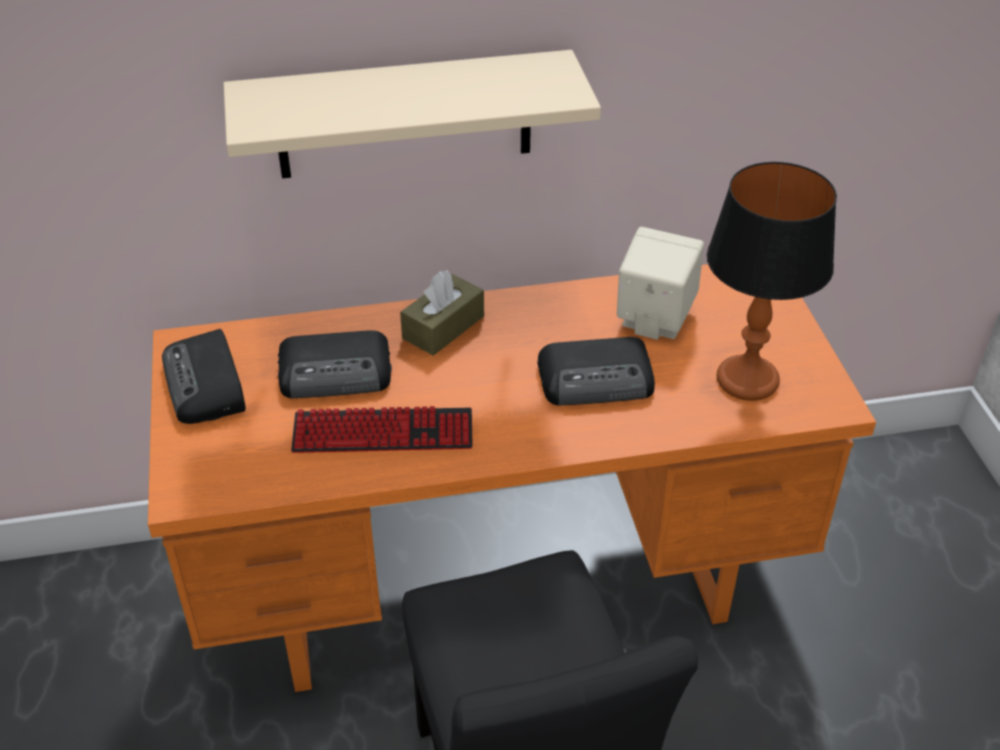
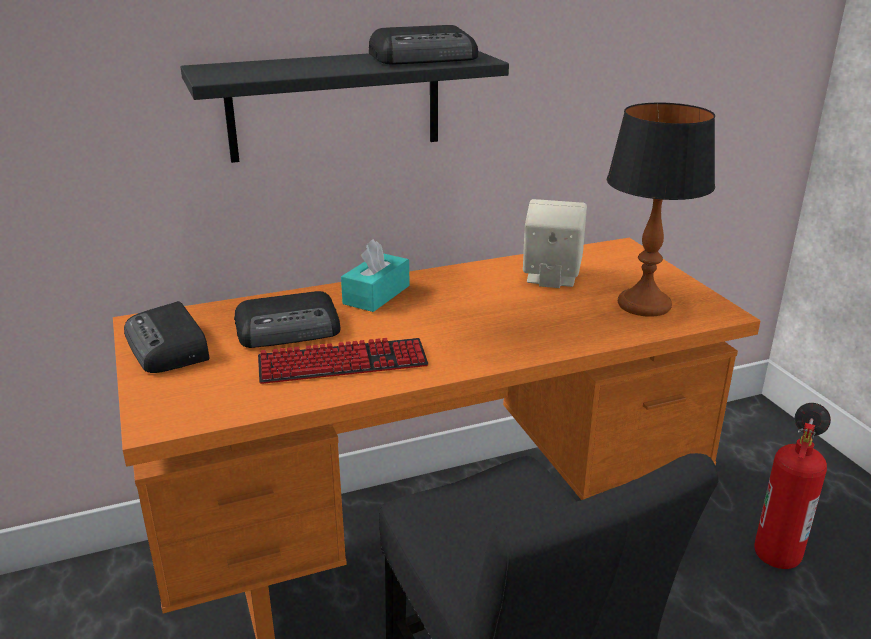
camera: 10 degrees left, 15 degrees down
beige shelf [223,50,601,179] -> black shelf [180,51,509,163]
brown tissue box [400,270,484,356] -> turquoise tissue box [341,239,410,312]
radio [537,337,655,406] -> radio moved to [369,25,478,65]
none -> fire extinguisher [754,403,831,569]

